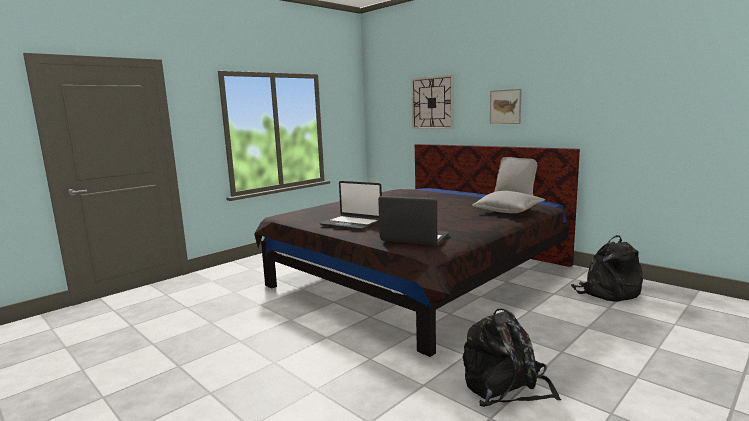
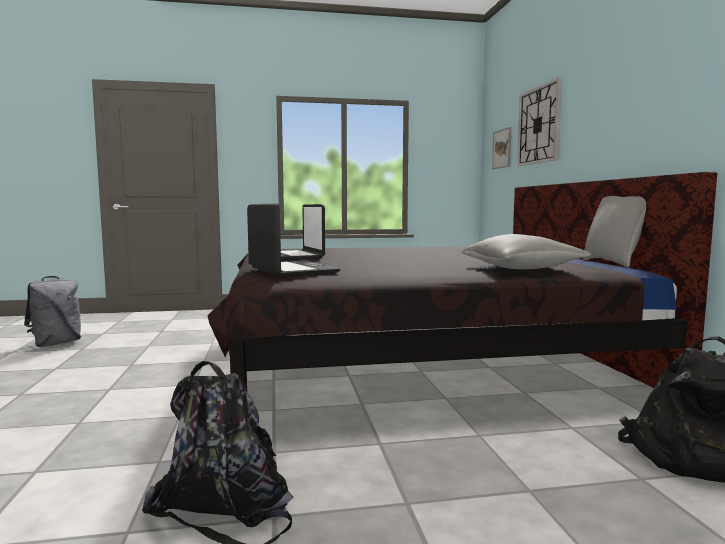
camera: 35 degrees right, 5 degrees down
picture [490,89,522,124] -> picture moved to [492,127,512,169]
none -> grey backpack [24,276,81,347]

